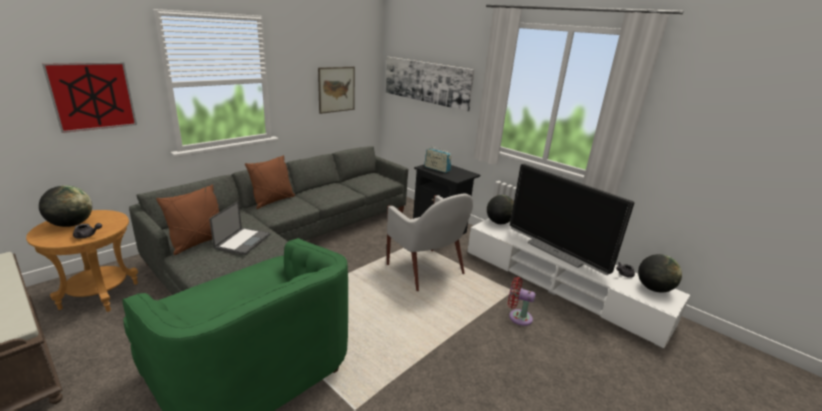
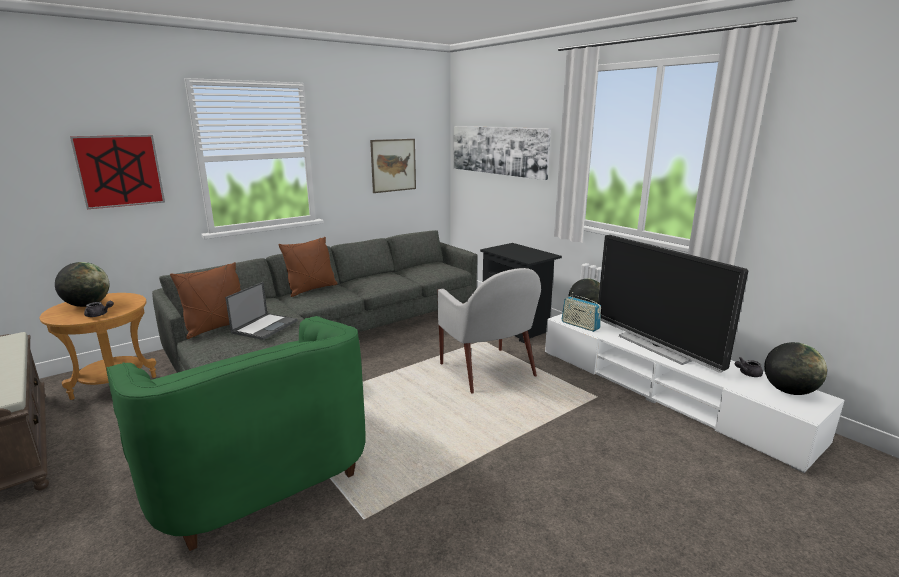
camera: 10 degrees right, 5 degrees down
radio [424,145,451,173] -> radio moved to [562,292,601,332]
red fan [508,277,536,326] -> none

